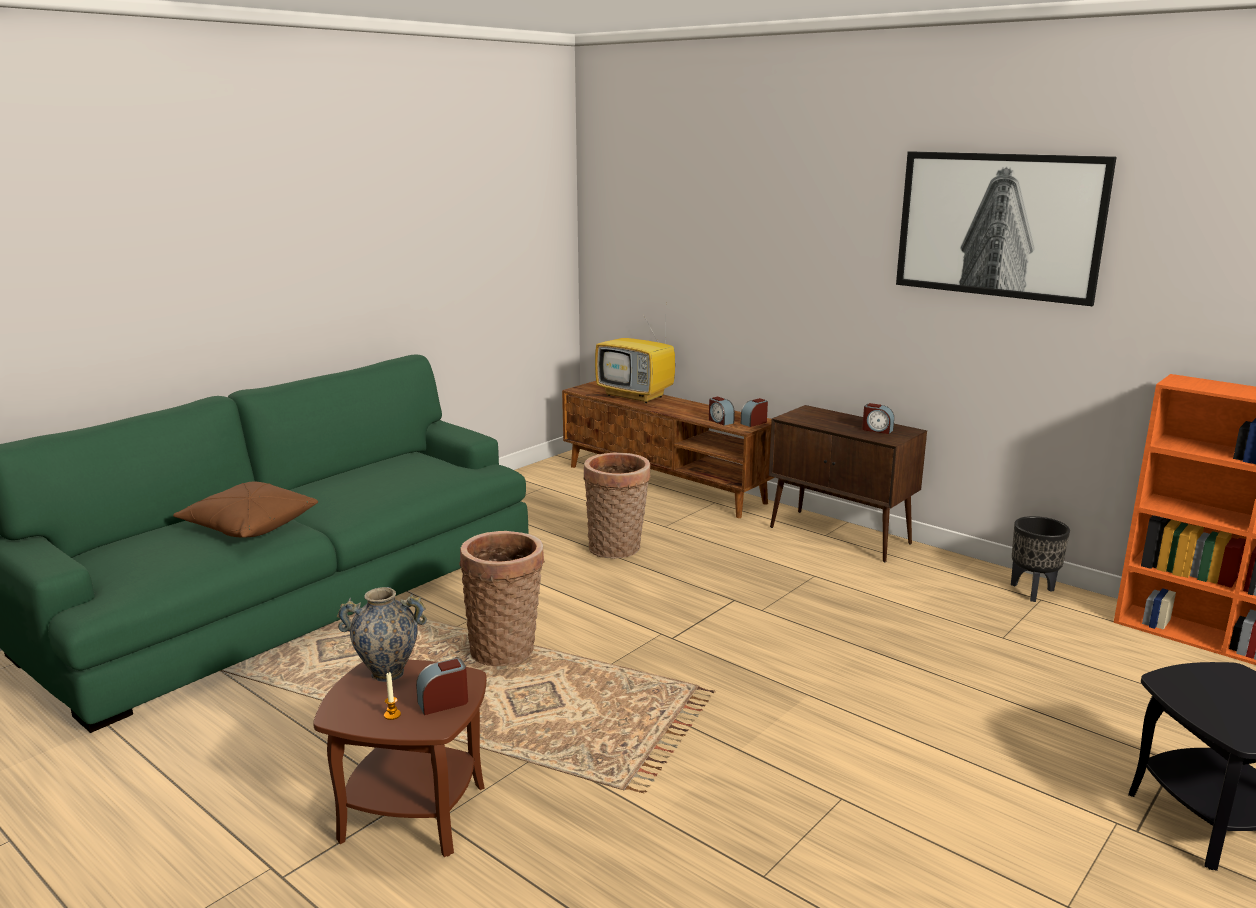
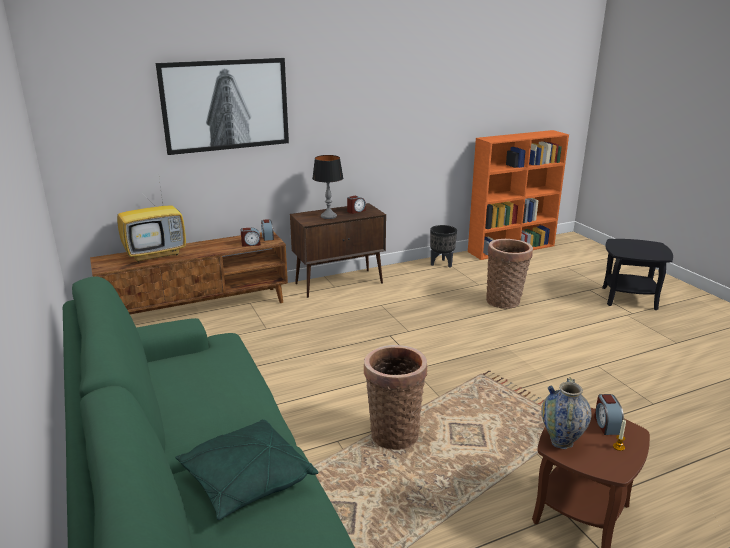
camera: 65 degrees left, 5 degrees up
brown pillow [173,482,318,538] -> green pillow [175,419,319,520]
basket [584,453,651,559] -> basket moved to [486,239,533,309]
picture [896,151,1116,306] -> picture moved to [156,58,289,155]
none -> table lamp [312,155,343,219]

